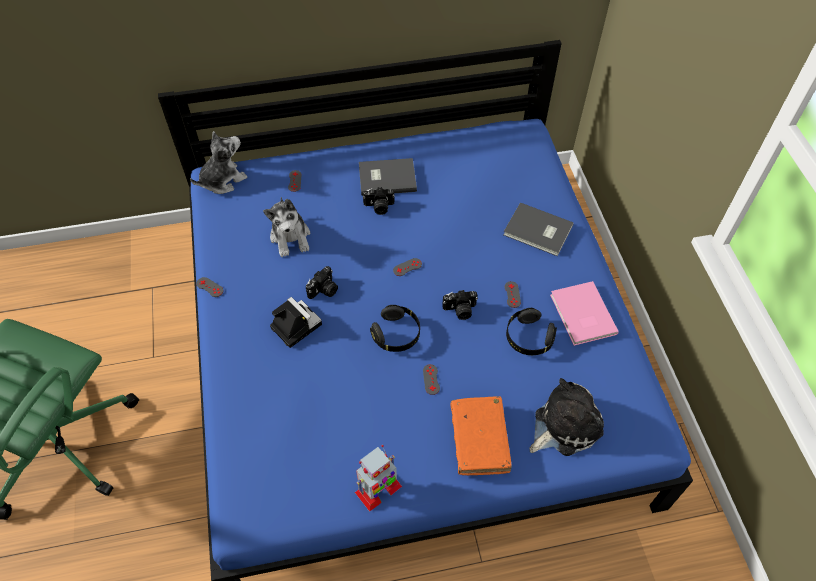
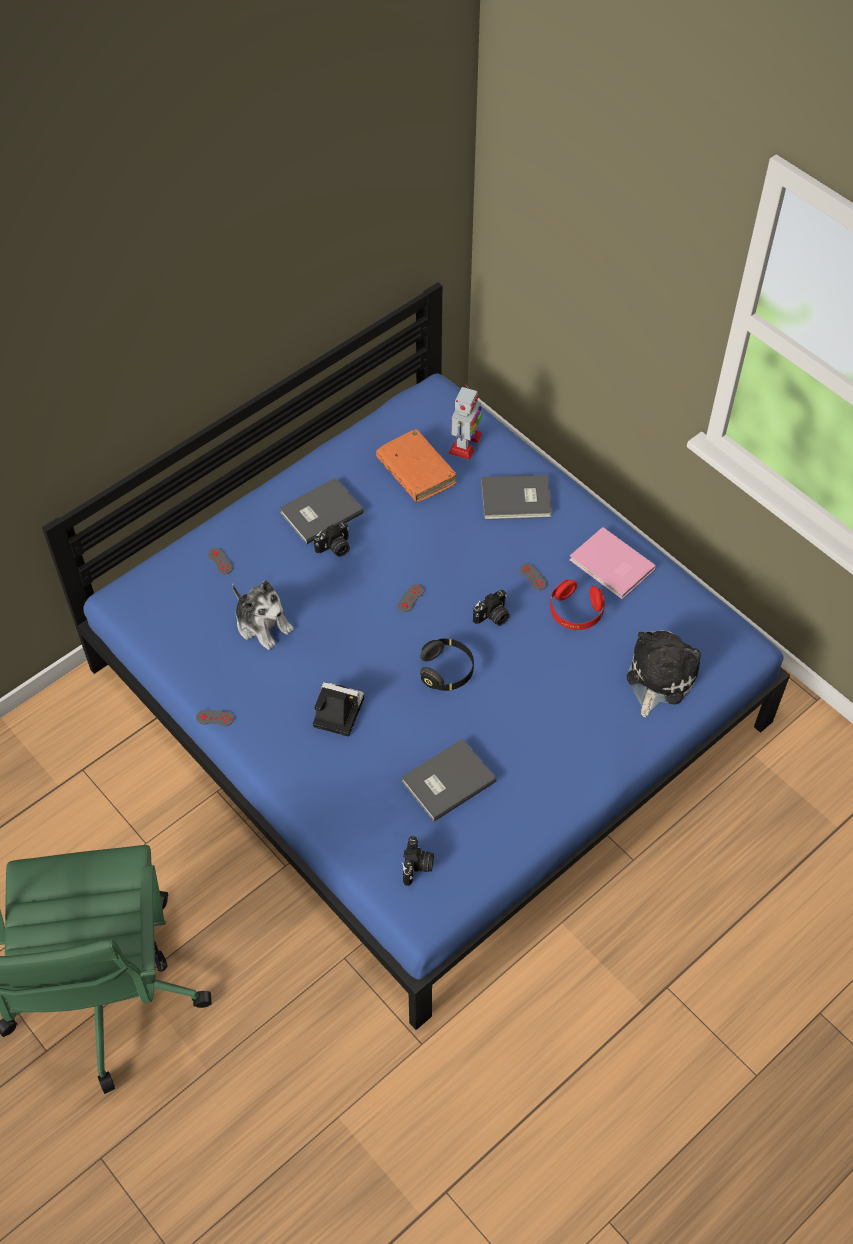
camera: 30 degrees left, 0 degrees up
plush toy [190,131,248,194] -> none
camera [306,266,338,299] -> camera moved to [402,836,434,886]
toy robot [355,445,402,511] -> toy robot moved to [448,383,482,460]
grey game controller [423,364,440,395] -> none
orange book [451,396,512,475] -> orange book moved to [376,429,457,502]
black headphones [506,308,557,355] -> red headphones [550,580,605,630]
none -> grey book [401,739,497,822]

